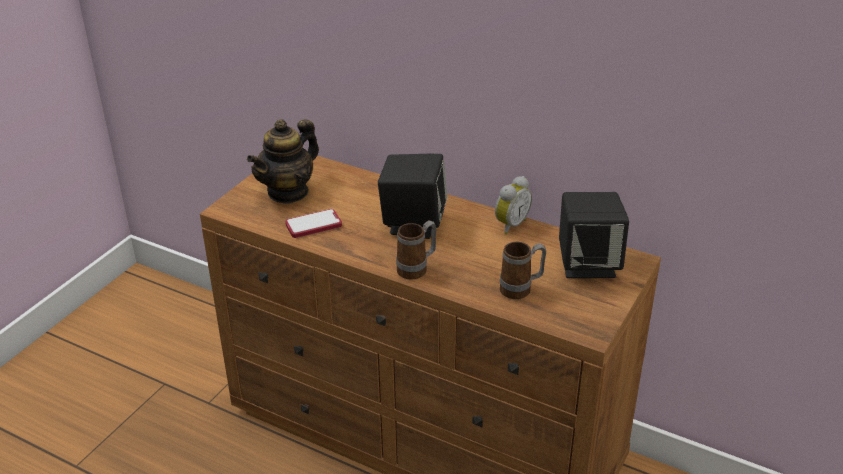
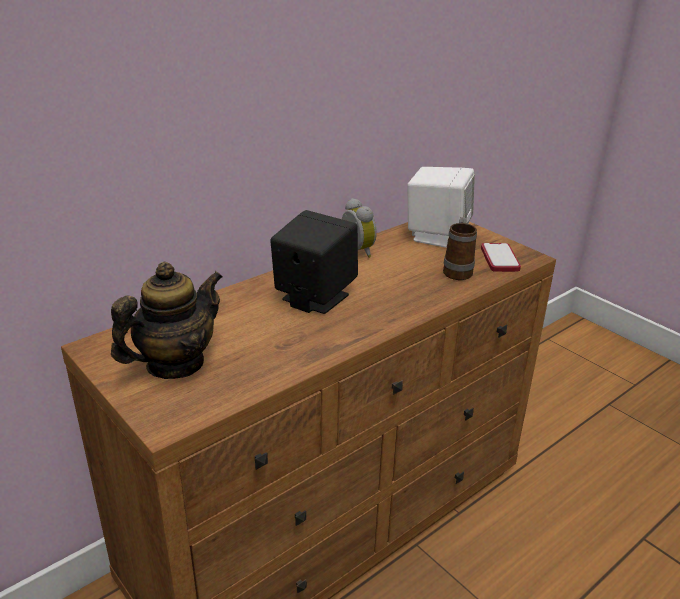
camera: 70 degrees left, 5 degrees down
teapot [247,119,319,204] -> teapot turned 105 degrees counterclockwise [111,262,223,379]
phone [285,209,342,238] -> phone moved to [481,243,521,272]
mug [396,220,437,280] -> none
black speaker [559,192,629,278] -> white speaker [407,167,475,248]

